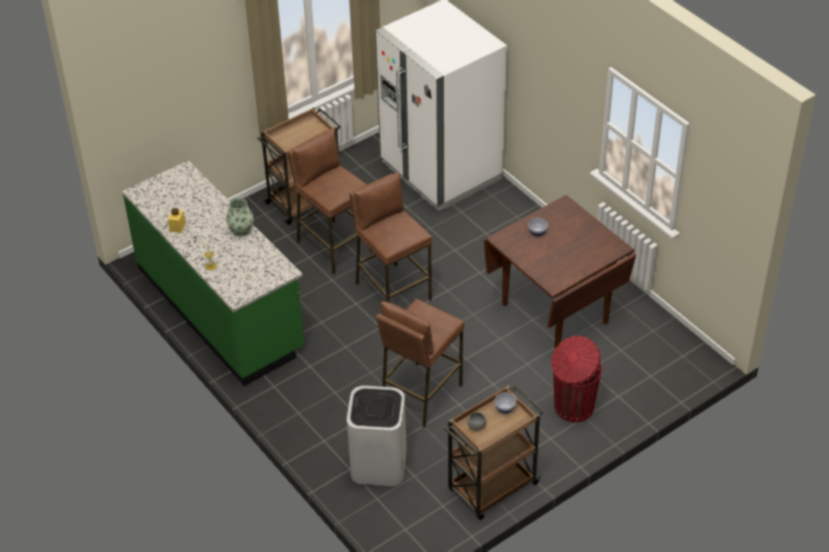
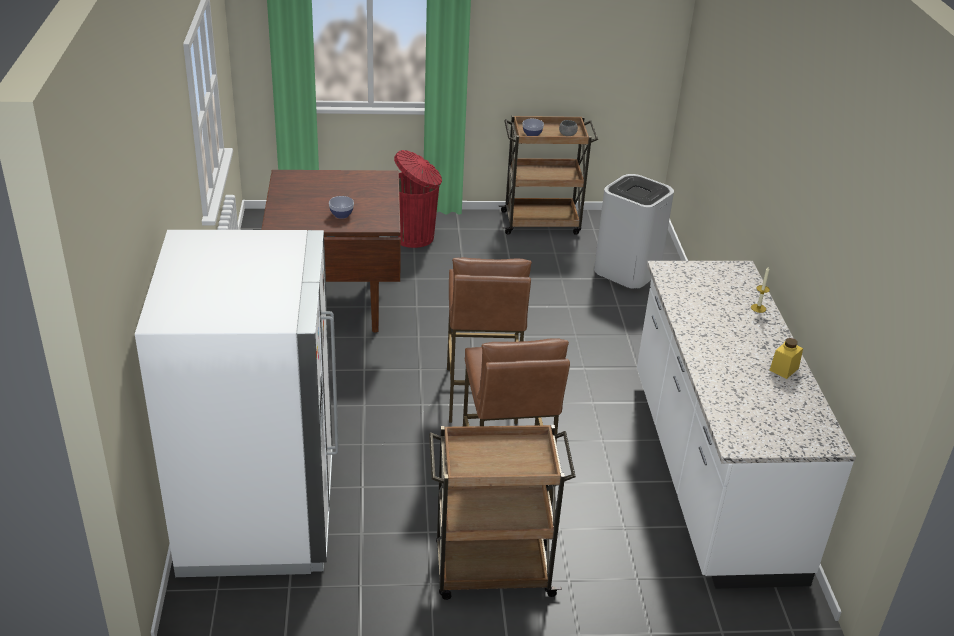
camera: 150 degrees left, 10 degrees down
green counter [122,160,304,386] -> white counter [637,261,856,589]
vase [226,197,254,237] -> none
brown stool [376,299,464,428] -> none

